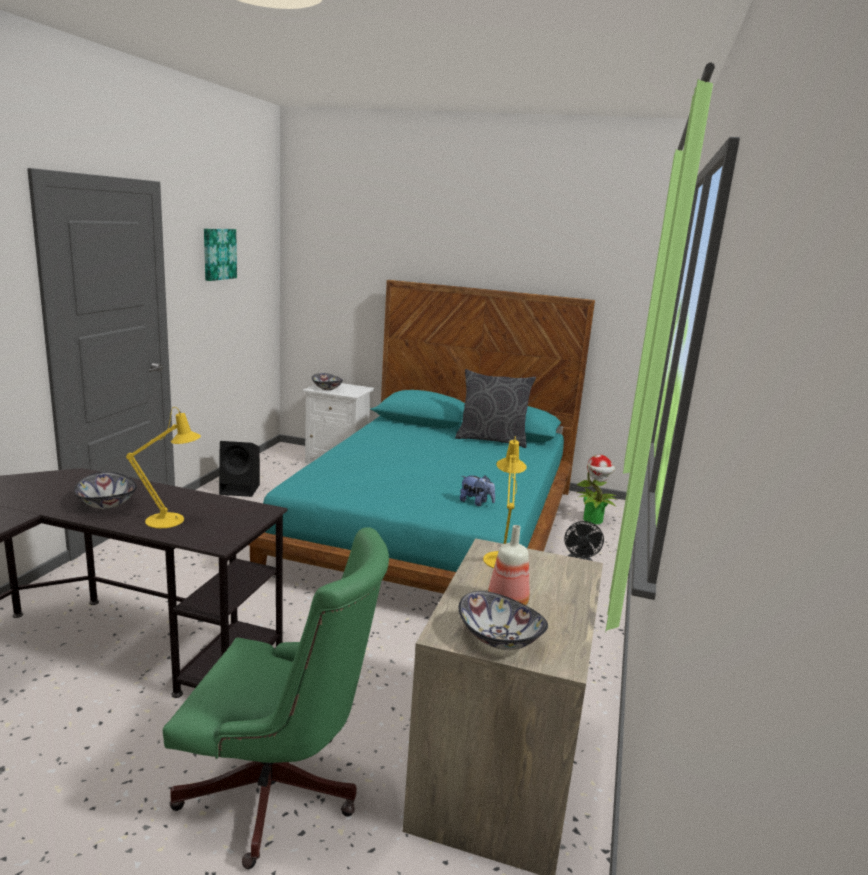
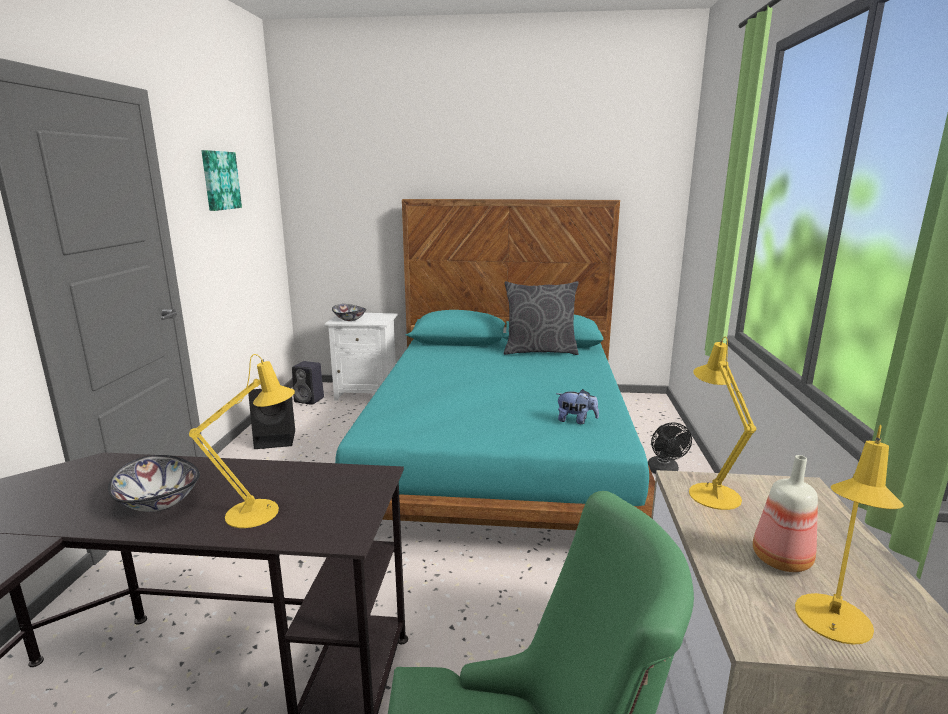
camera: 10 degrees left, 0 degrees up
bowl [459,591,548,650] -> yellow table lamp [795,425,904,645]
potted plant [576,455,617,524] -> none
none -> black speaker [292,361,324,405]

